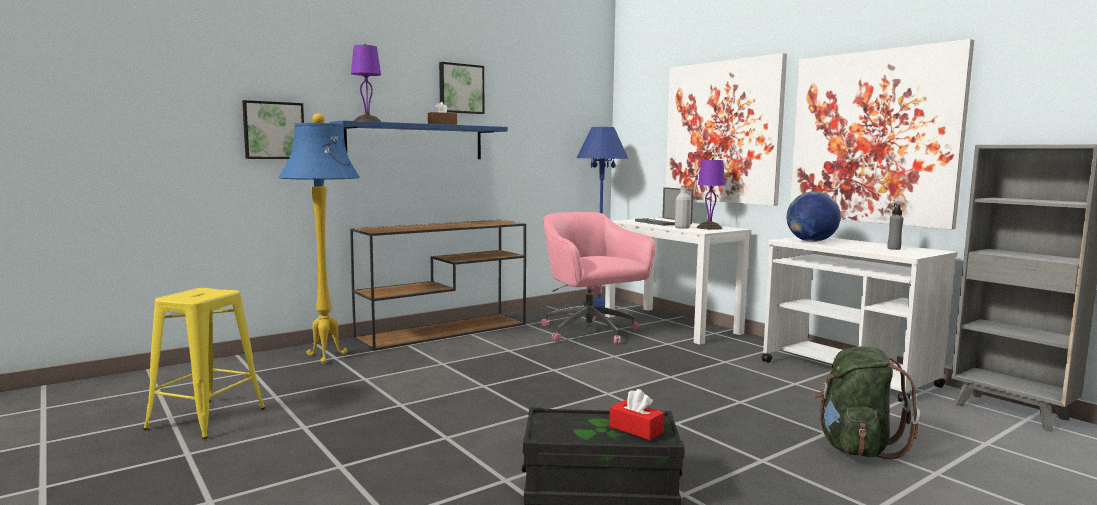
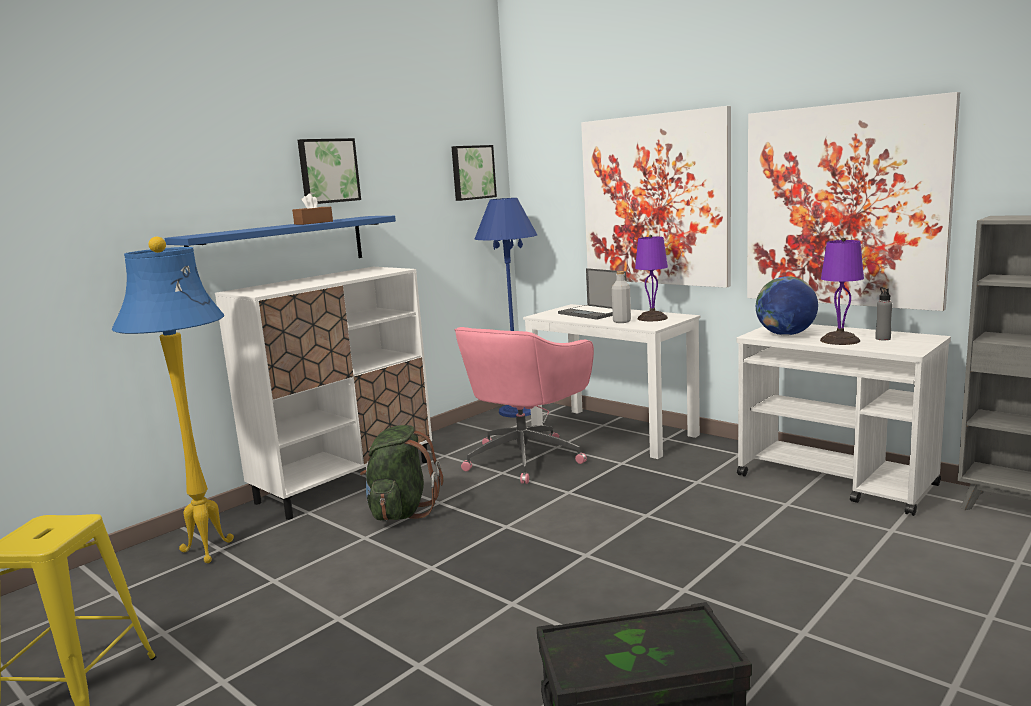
camera: 10 degrees left, 5 degrees up
picture [242,100,304,159] -> picture moved to [452,145,497,201]
brown console table [350,220,526,351] -> white cabinet [215,267,432,520]
purple table lamp [351,44,381,122] -> purple table lamp moved to [820,238,864,345]
pink office chair [541,212,655,344] -> pink office chair turned 105 degrees counterclockwise [455,327,594,484]
red tissue box [609,389,665,440] -> none
green backpack [812,346,920,459] -> green backpack moved to [360,425,443,521]

